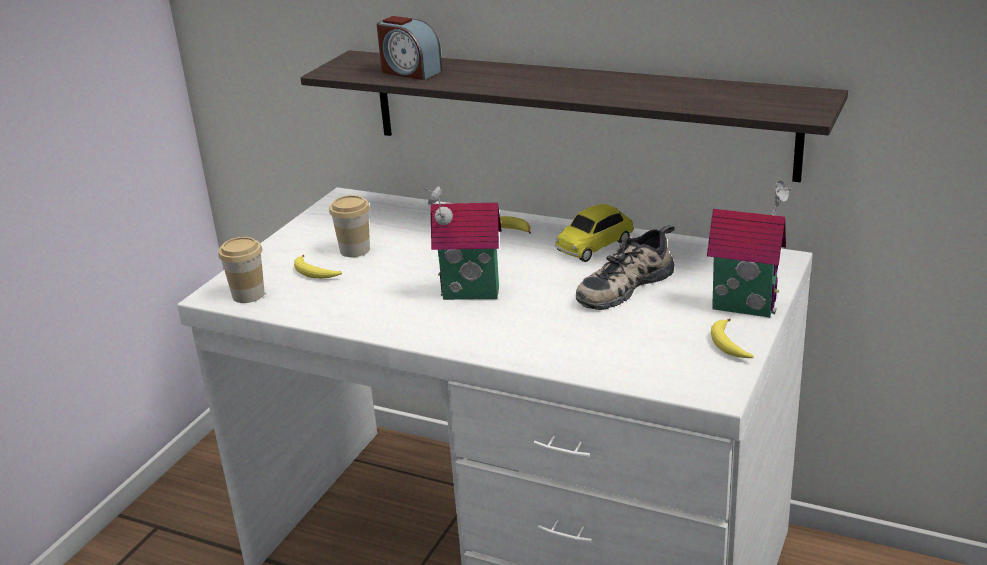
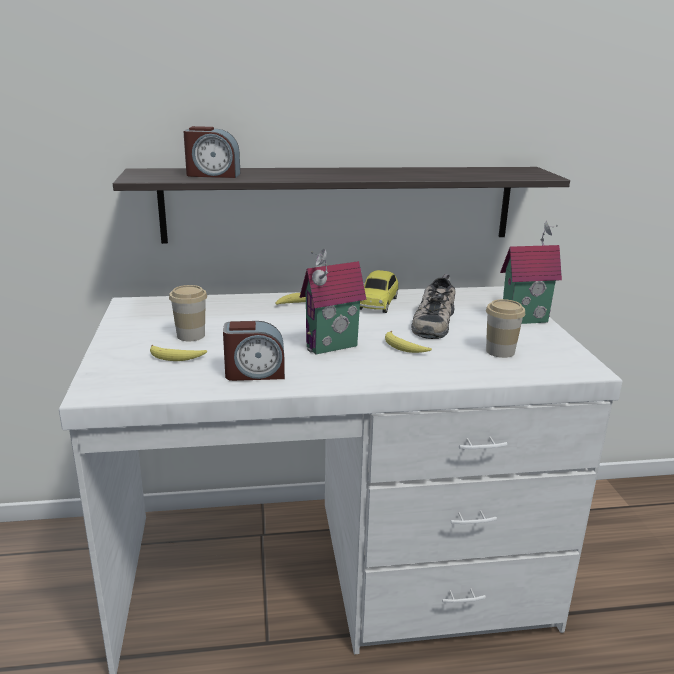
camera: 35 degrees left, 5 degrees down
cup [218,237,265,303] -> cup moved to [486,299,525,358]
banana [711,318,754,358] -> banana moved to [385,331,432,353]
none -> alarm clock [223,321,285,381]

